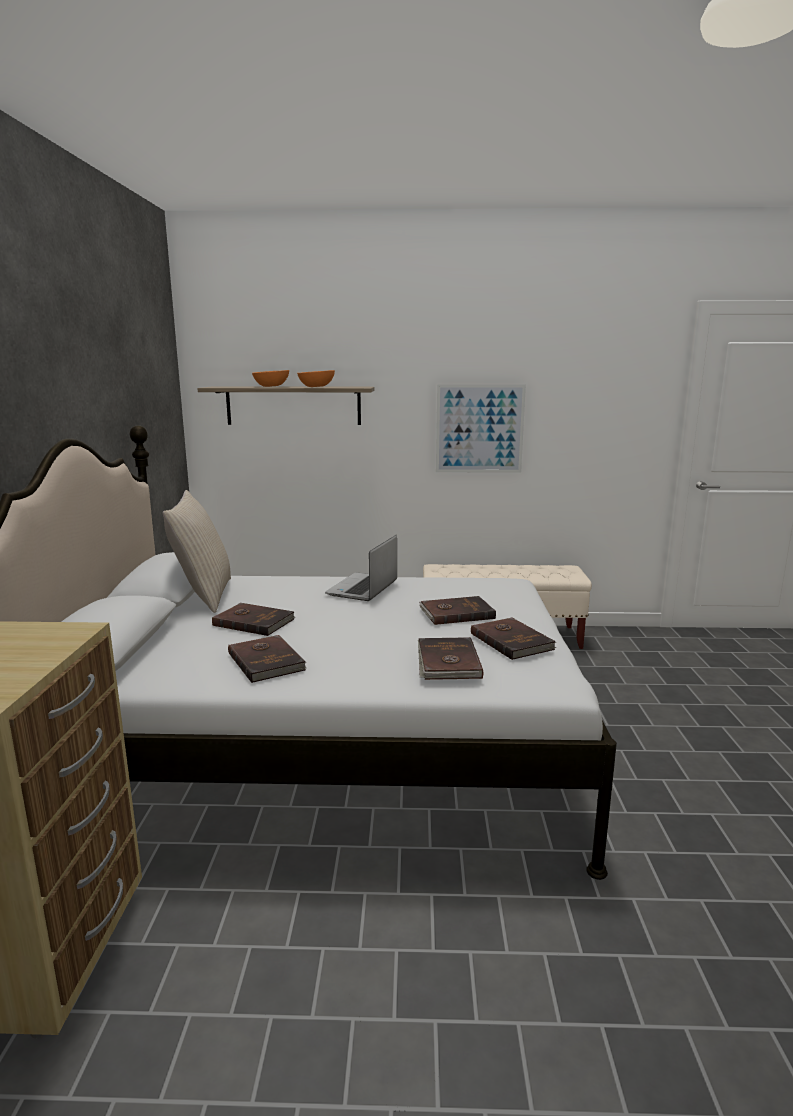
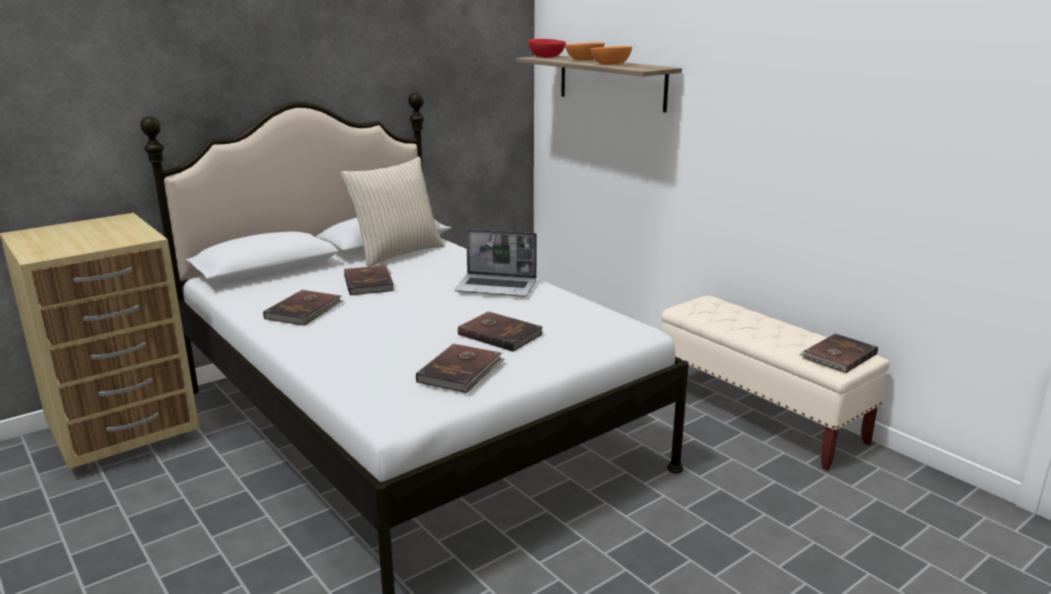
camera: 50 degrees right, 5 degrees up
laptop [325,535,397,601] -> laptop turned 150 degrees counterclockwise [454,229,537,297]
brown book [418,637,484,680] -> brown book moved to [799,333,878,373]
picture [436,384,526,473] -> none
none -> red bowl [528,39,566,58]

